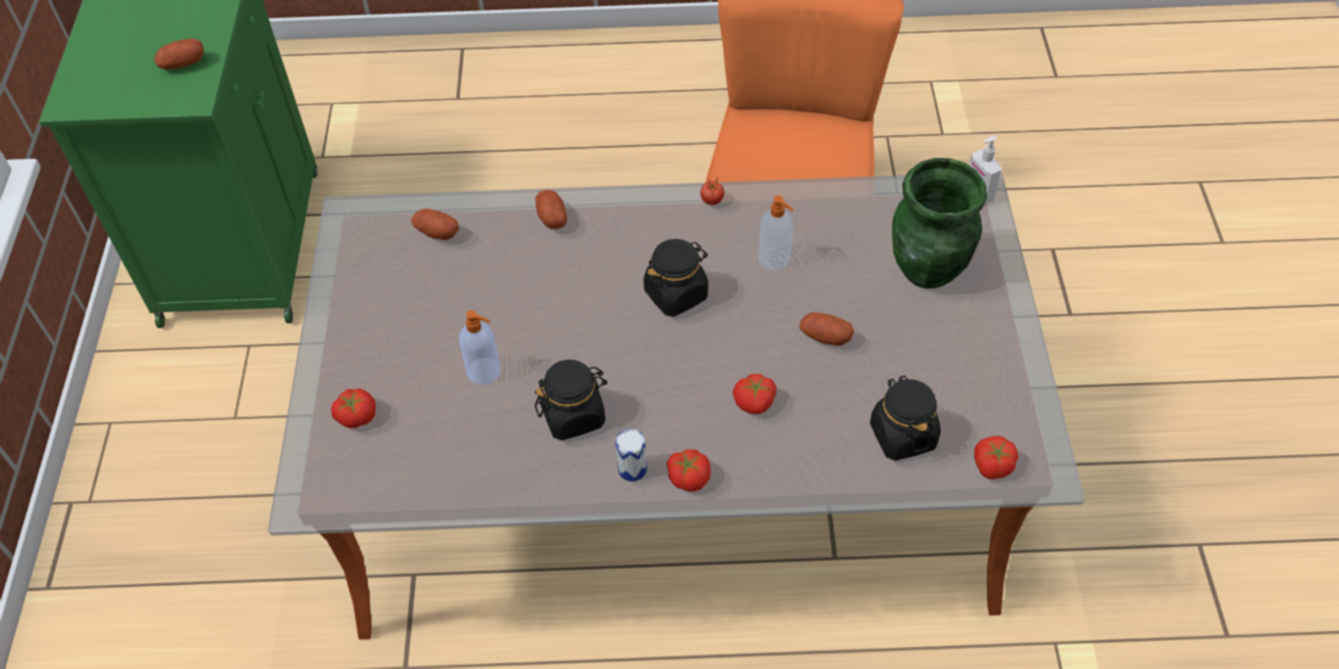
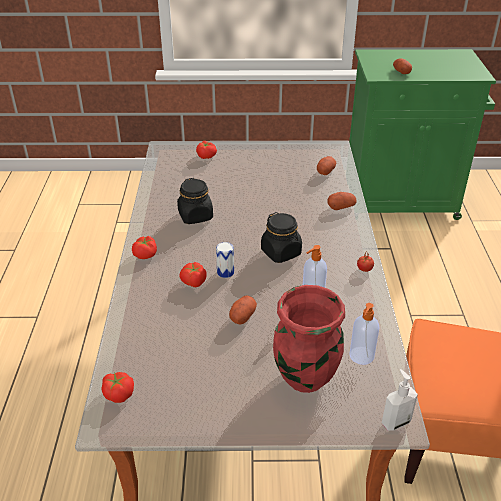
camera: 90 degrees right, 15 degrees down
soap dispenser [459,310,501,385] -> soap dispenser moved to [349,303,379,365]
can [615,429,647,481] -> can moved to [216,242,234,278]
black jar [870,375,941,461] -> none
green vase [892,158,987,289] -> red vase [273,285,345,393]

